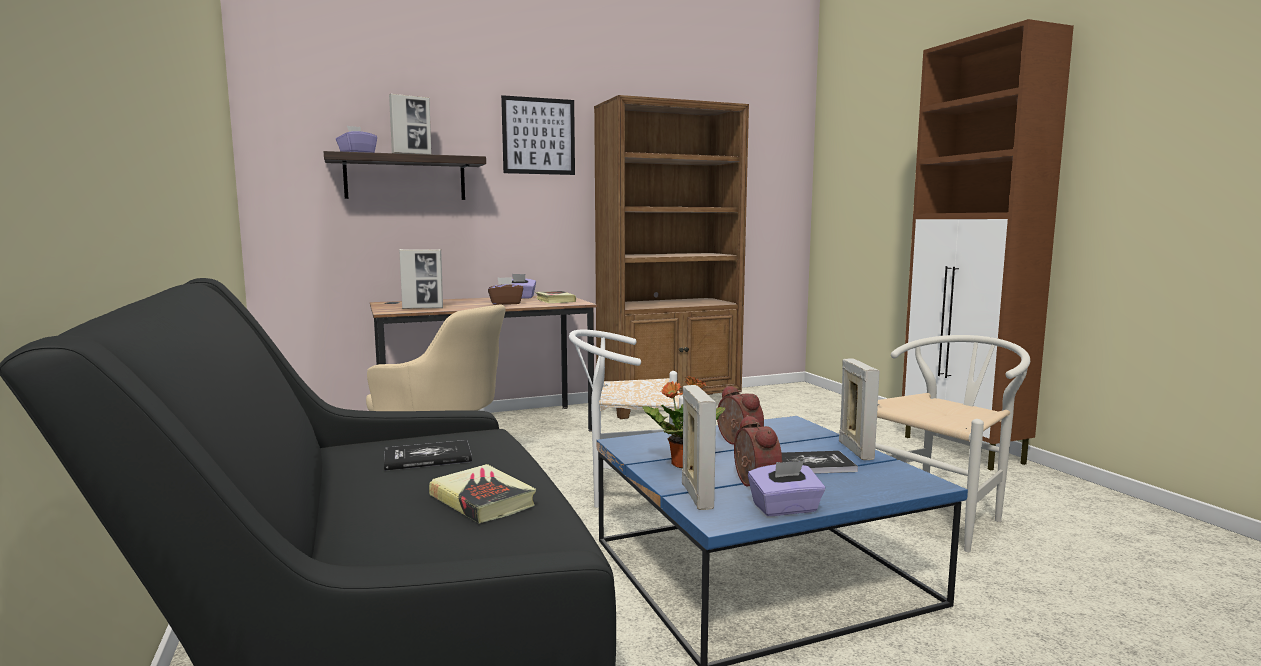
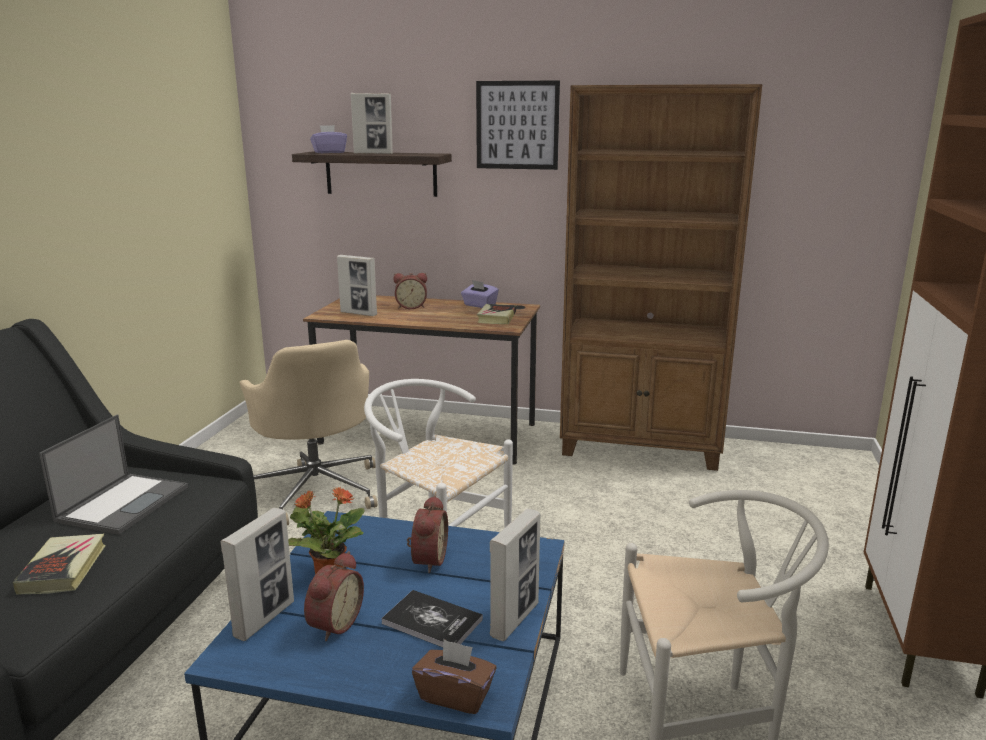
camera: 35 degrees right, 10 degrees up
book [384,440,472,471] -> laptop [39,414,188,535]
brown tissue box [488,277,523,305] -> brown tissue box moved to [412,639,497,714]
purple tissue box [748,461,825,516] -> none
none -> alarm clock [393,273,427,309]

